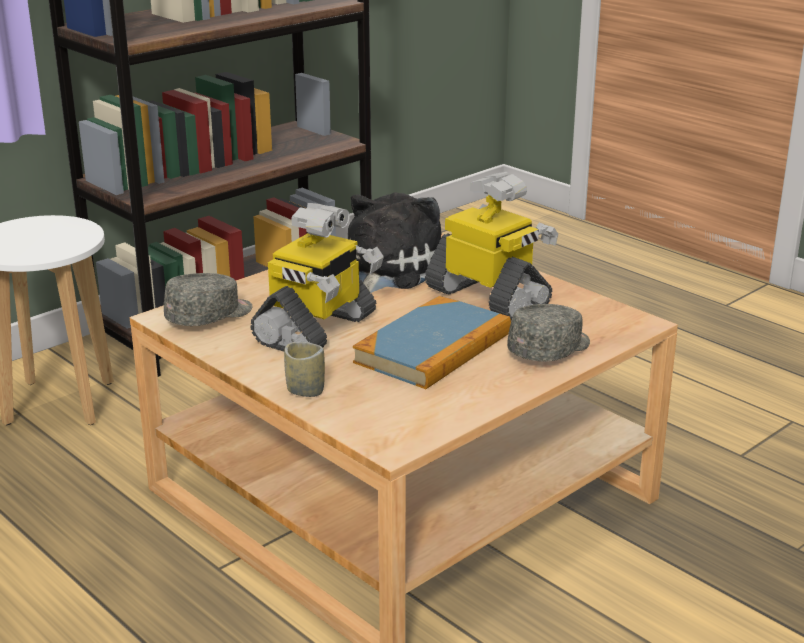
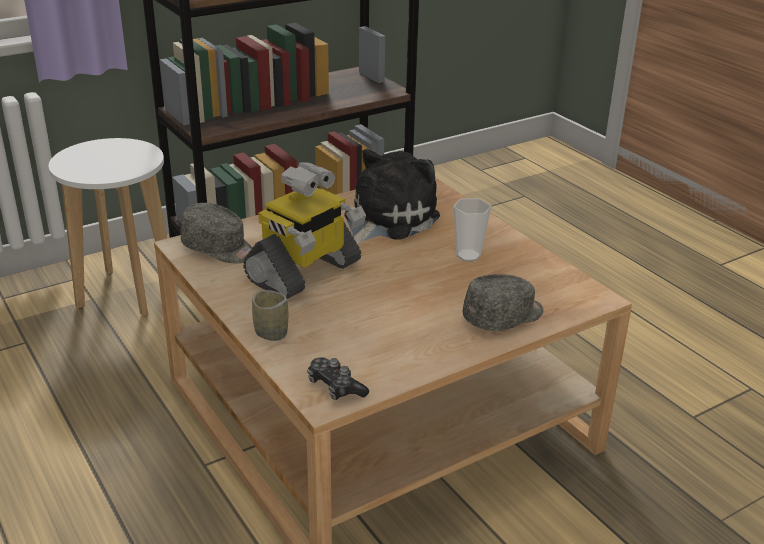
camera: 10 degrees right, 5 degrees up
grey cap [164,273,252,326] -> grey cap turned 60 degrees clockwise [180,203,253,263]
book [353,296,511,389] -> none
toy robot [425,172,558,320] -> cup [453,198,491,262]
none -> game controller [307,357,369,400]

